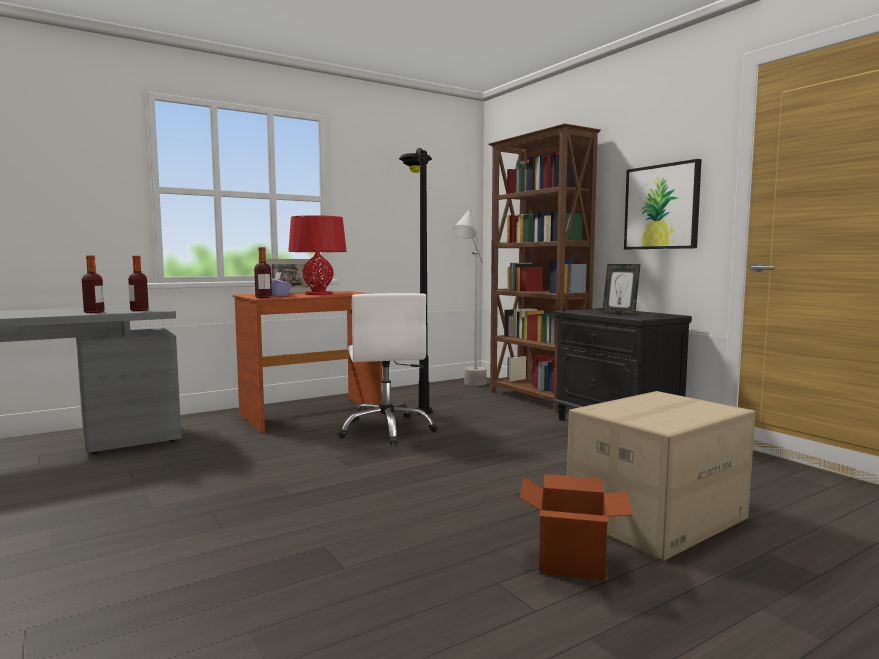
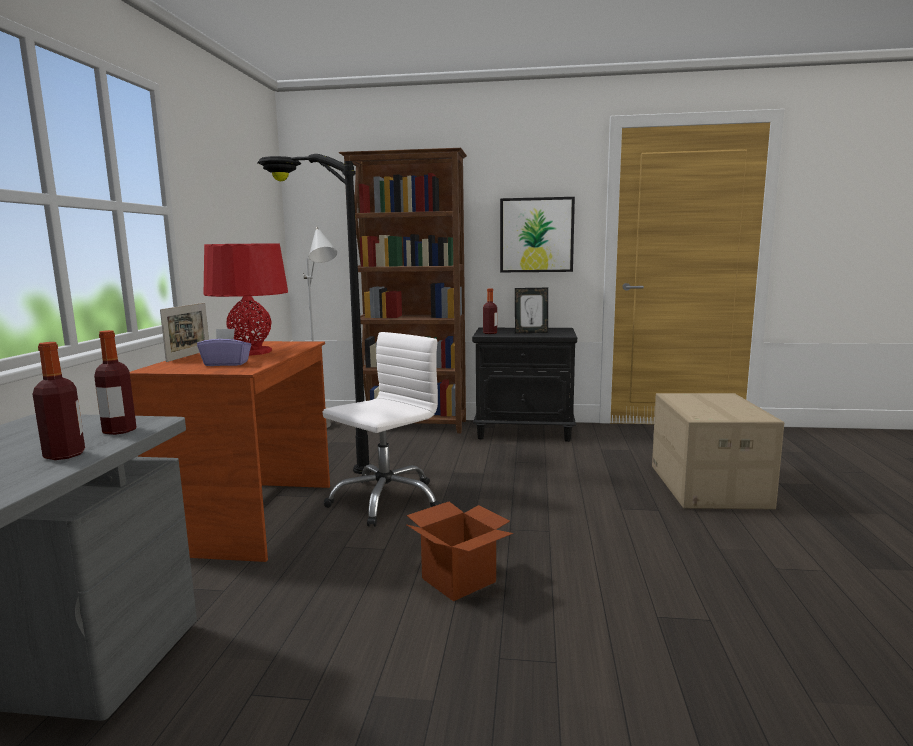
camera: 50 degrees left, 5 degrees up
bottle [254,247,272,298] -> bottle moved to [483,288,497,334]
white office chair [337,293,438,445] -> white office chair turned 75 degrees counterclockwise [322,332,441,527]
cardboard box [519,474,633,581] -> cardboard box moved to [406,502,513,601]

